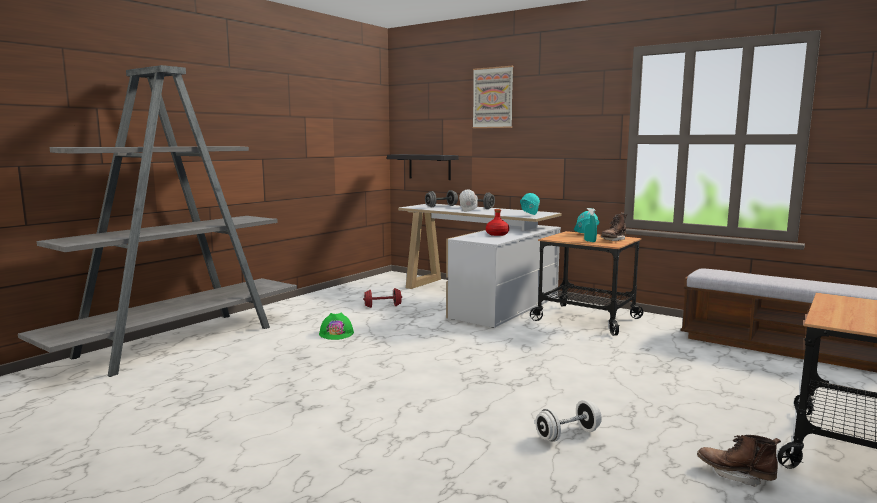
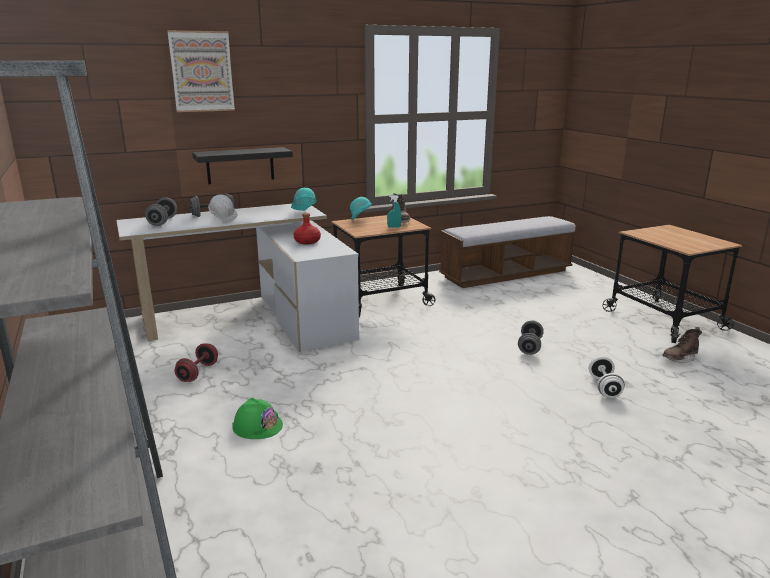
camera: 60 degrees left, 10 degrees up
black shelf [387,154,458,180] -> black shelf moved to [192,147,293,184]
none -> grey dumbbell [518,321,544,355]

